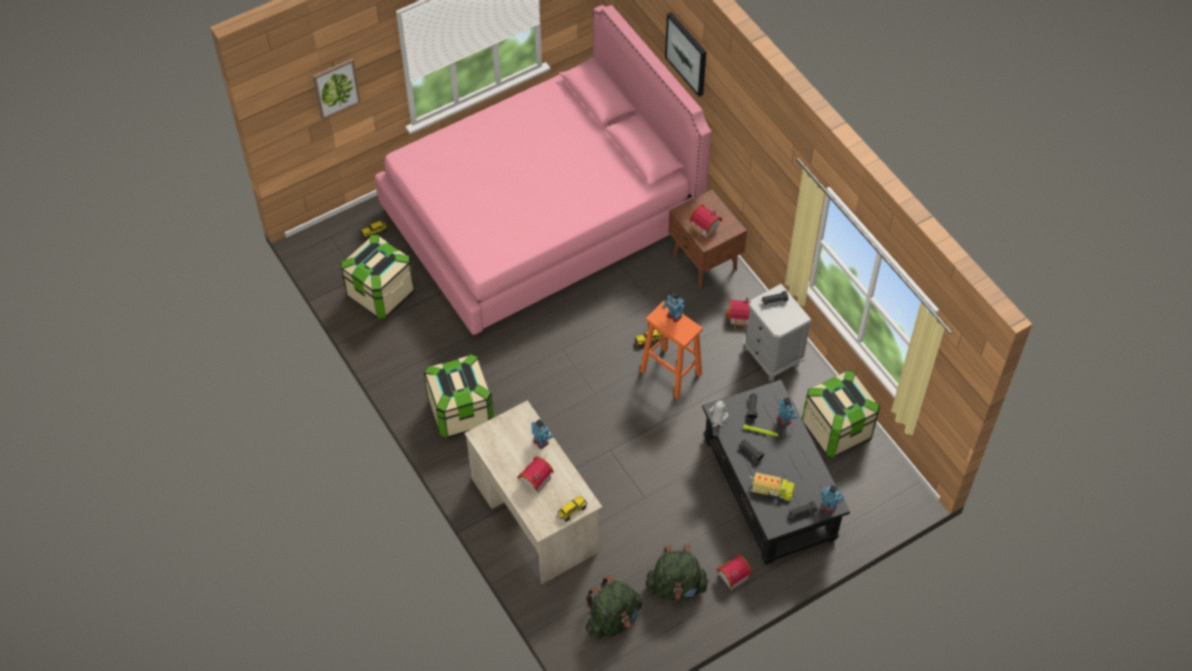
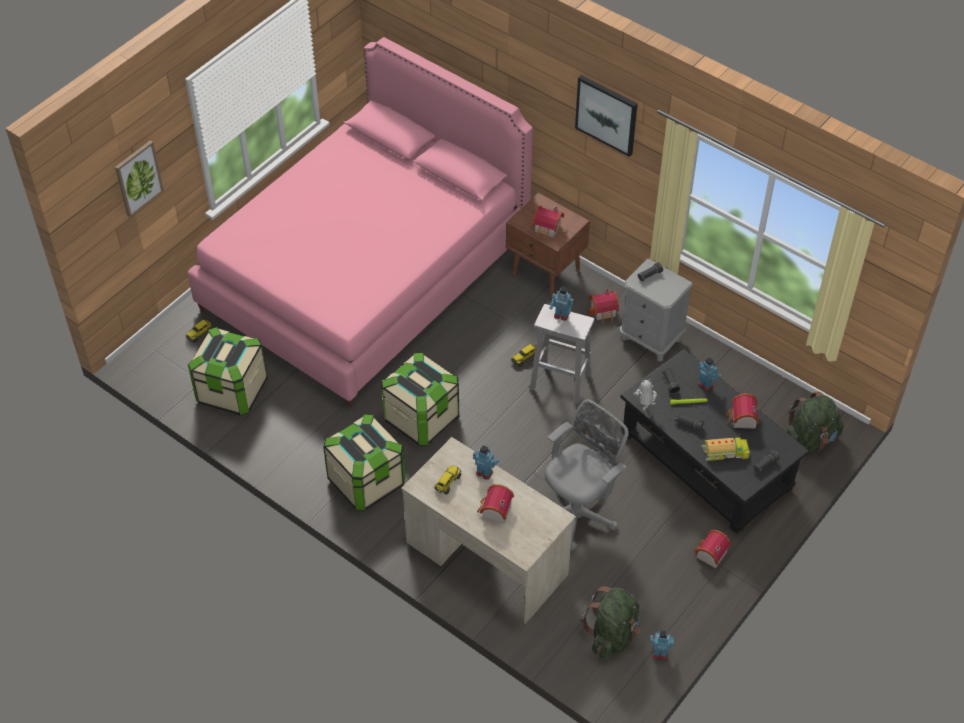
camera: 20 degrees left, 5 degrees down
toy truck [557,496,587,522] -> toy truck moved to [434,465,461,495]
orange stool [640,301,703,399] -> white stool [530,304,595,404]
green backpack [646,545,710,601] -> green backpack moved to [786,391,844,453]
picture [665,12,706,97] -> picture moved to [575,75,637,157]
storage box [802,370,880,458] -> storage box moved to [382,353,459,446]
toy robot [820,485,844,513] -> toy robot moved to [650,630,674,660]
none -> grey office chair [545,399,629,551]
none -> toy house [726,393,759,429]

